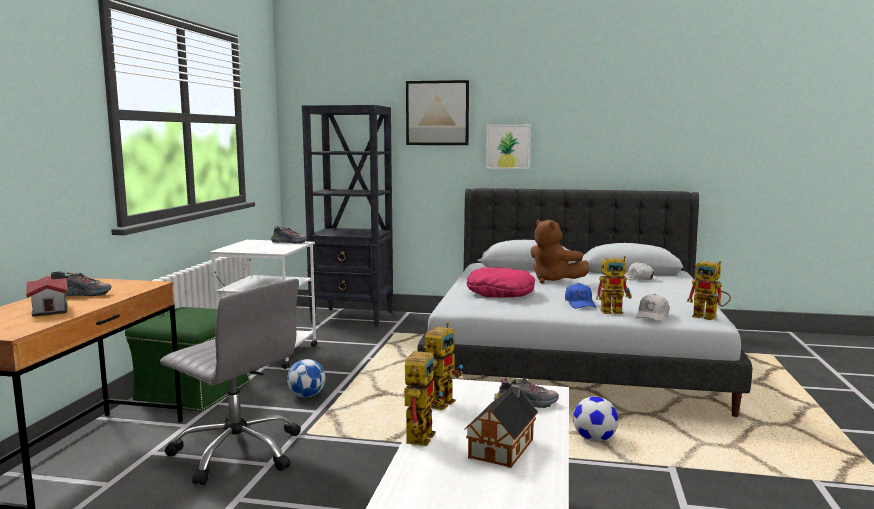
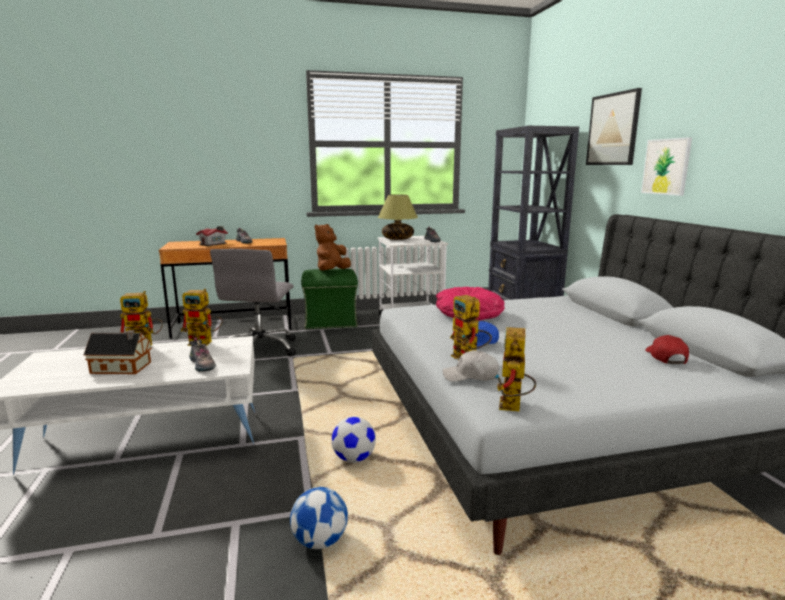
camera: 65 degrees right, 5 degrees up
football [287,359,326,398] -> football moved to [290,487,348,549]
brown plush toy [530,219,589,284] -> brown plush toy moved to [315,224,351,270]
white cap [624,262,654,280] -> red cap [645,335,689,364]
none -> table lamp [378,194,418,240]

